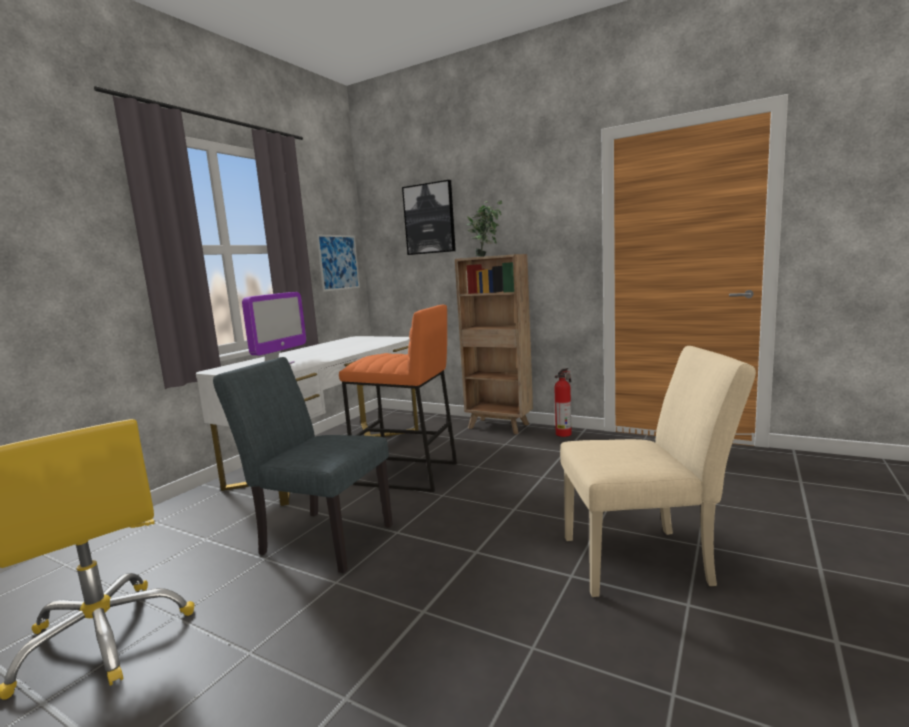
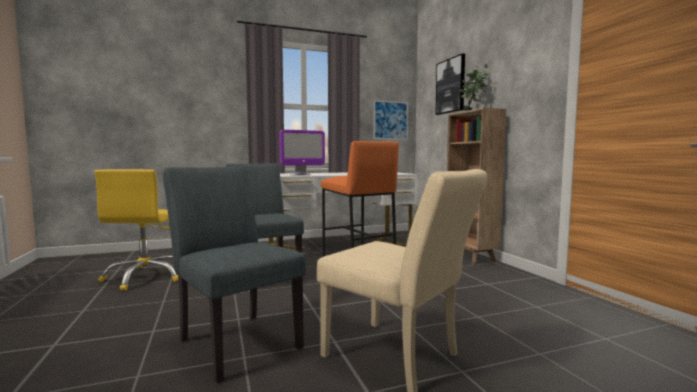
camera: 40 degrees right, 5 degrees down
fire extinguisher [554,368,572,437] -> none
none -> grey chair [163,166,306,383]

